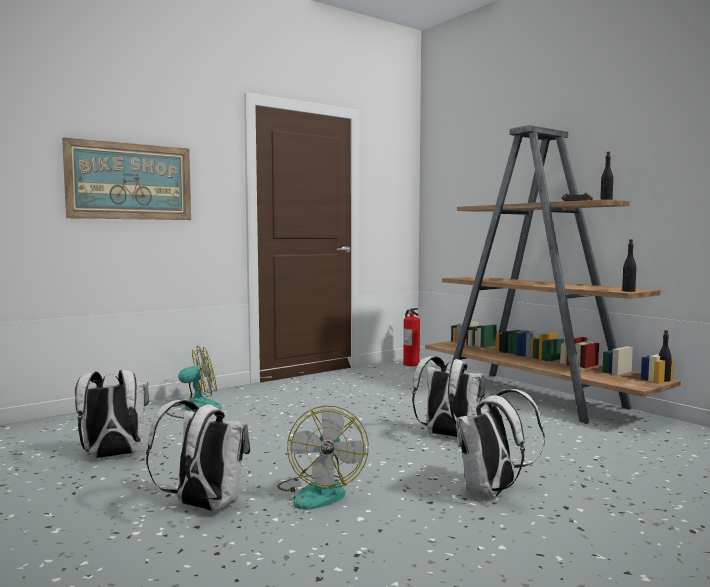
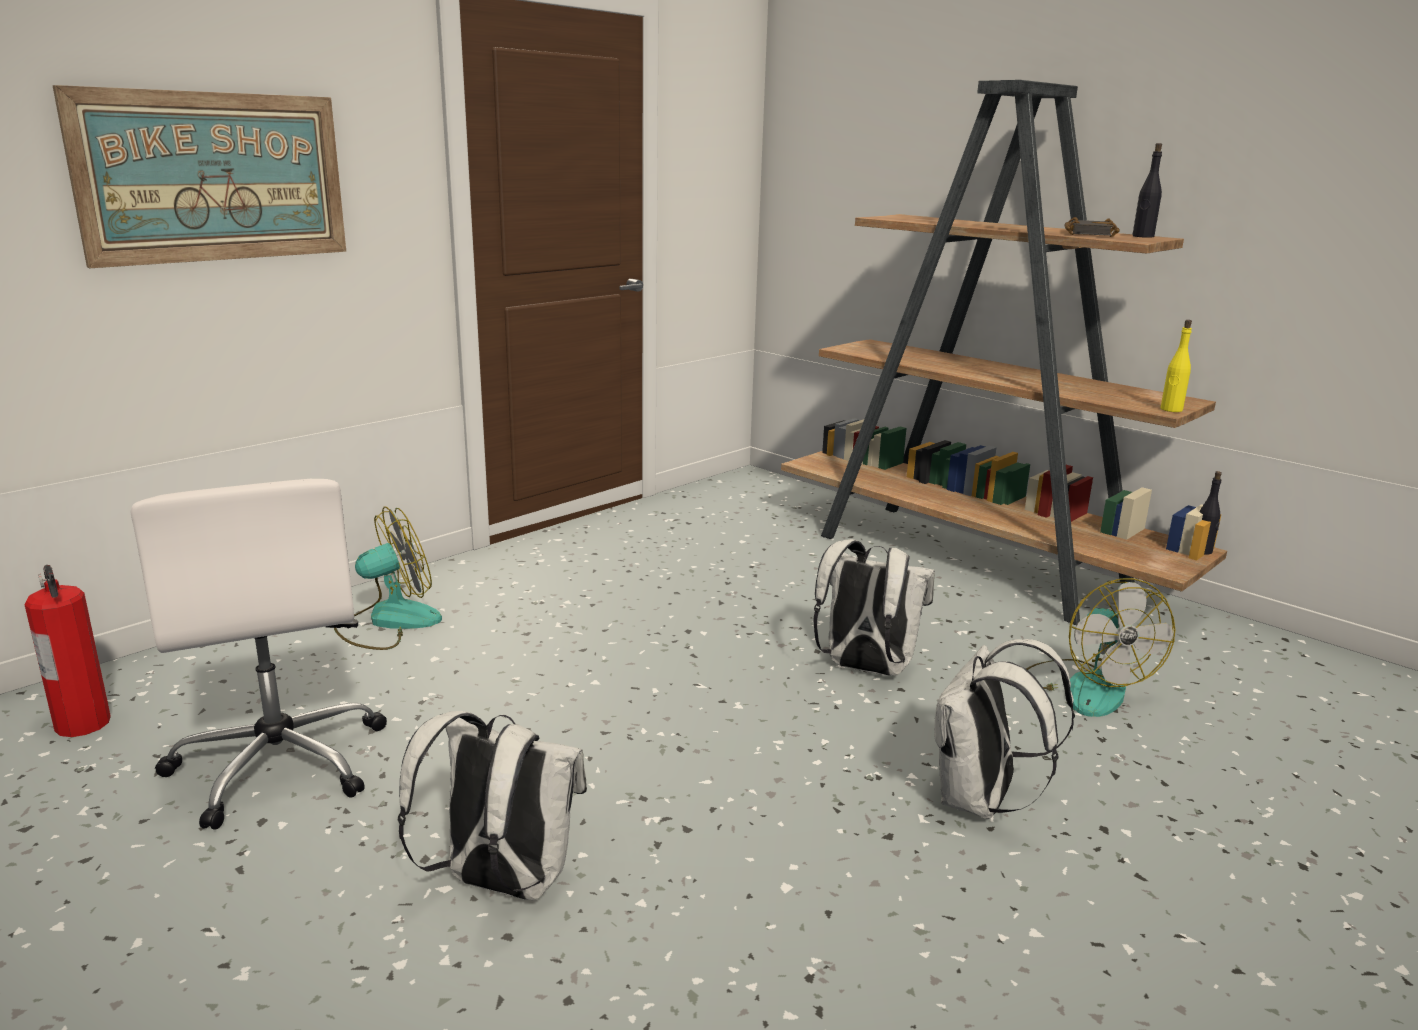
camera: 10 degrees left, 15 degrees up
white backpack [75,370,149,458] -> white office chair [130,479,387,829]
fan [277,405,369,510] -> fan moved to [1026,578,1175,717]
fire extinguisher [403,308,420,366] -> fire extinguisher moved to [25,565,111,737]
black bottle [622,239,636,292] -> yellow bottle [1160,320,1192,412]

